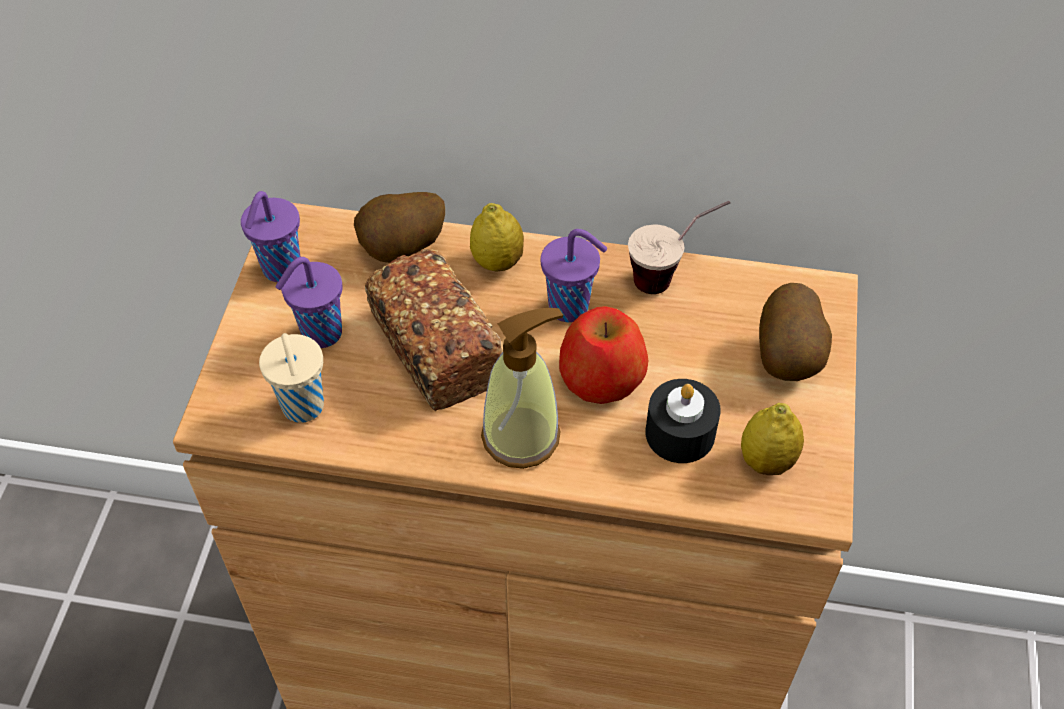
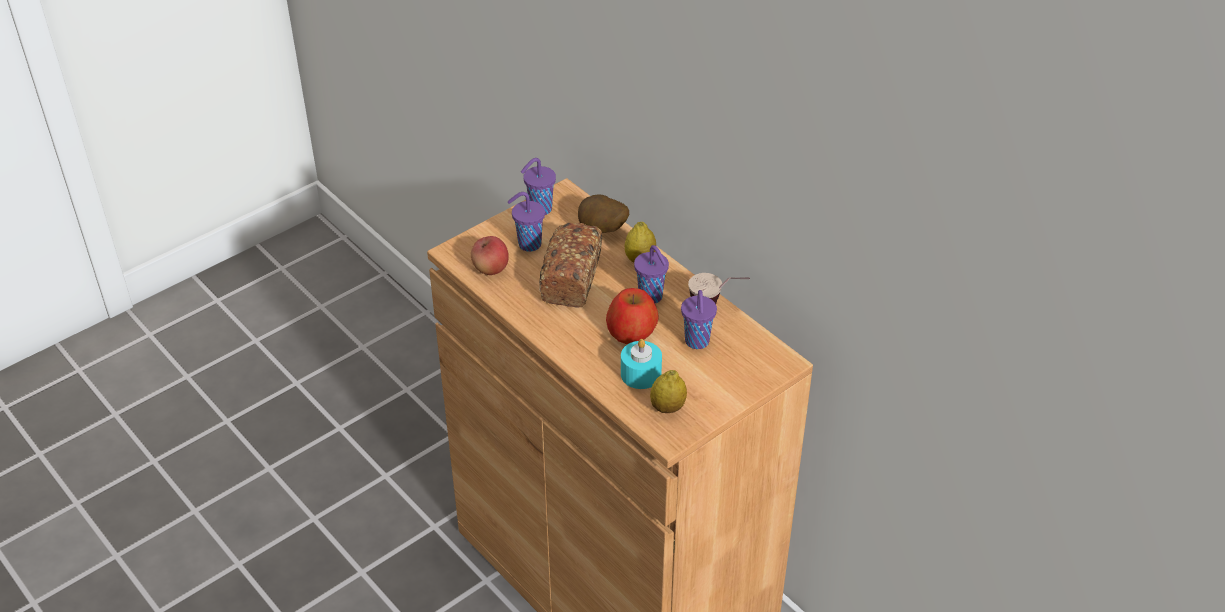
camera: 40 degrees right, 10 degrees down
beige cup [259,333,324,423] -> apple [471,236,509,275]
soap dispenser [481,308,563,469] -> none
black candle [645,379,721,463] -> turquoise candle [621,339,662,389]
potato [759,283,832,381] -> none
none -> purple cup [681,290,717,349]

